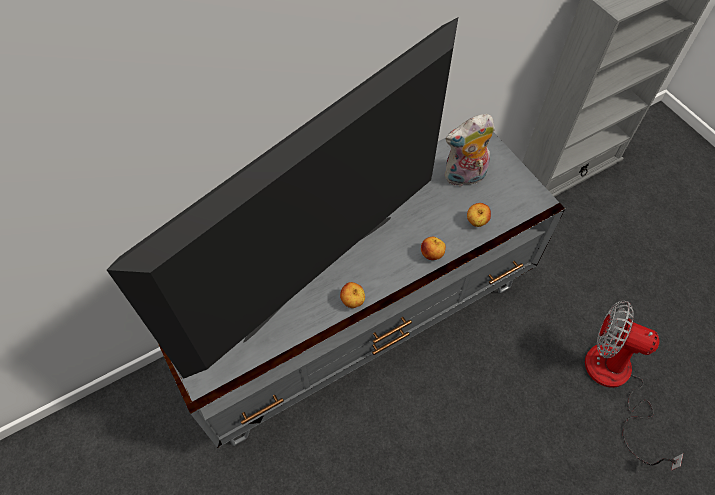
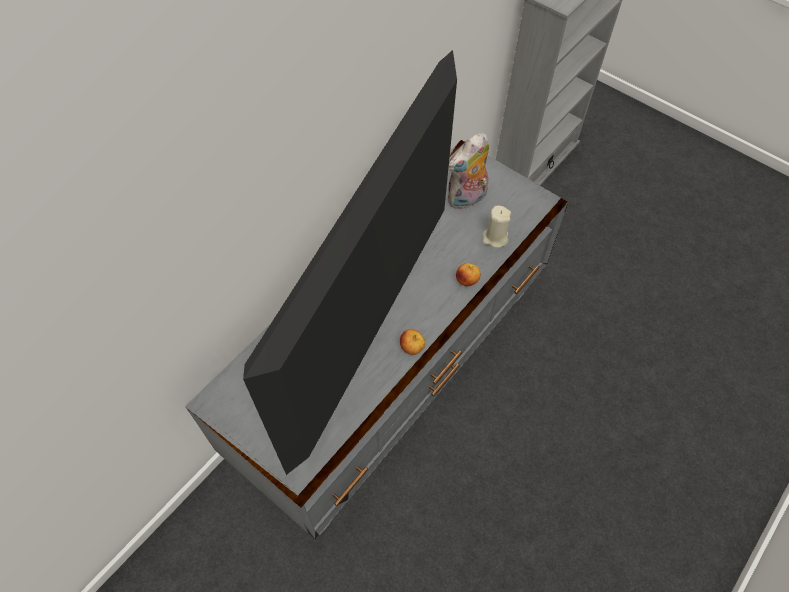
camera: 20 degrees left, 0 degrees up
apple [467,203,491,227] -> beige candle [482,206,511,248]
fan [585,301,683,471] -> none

